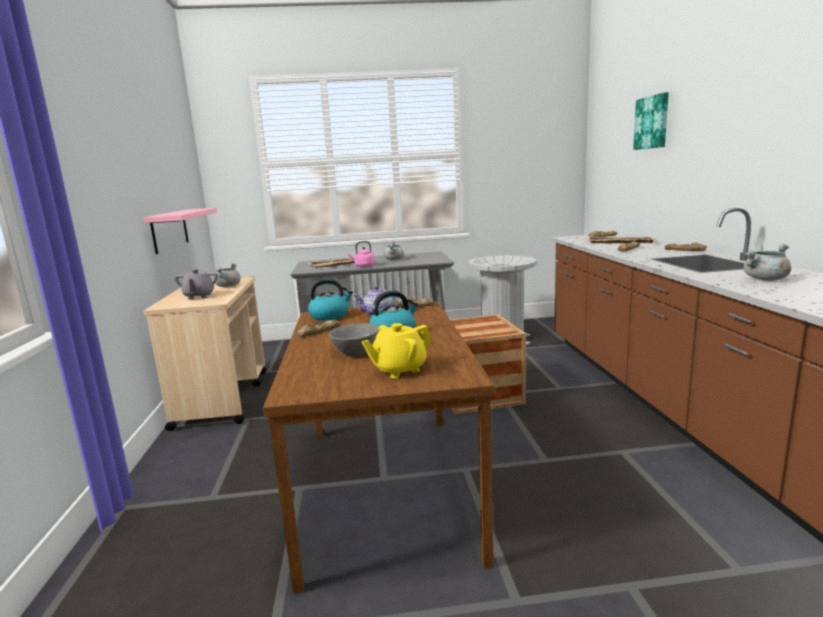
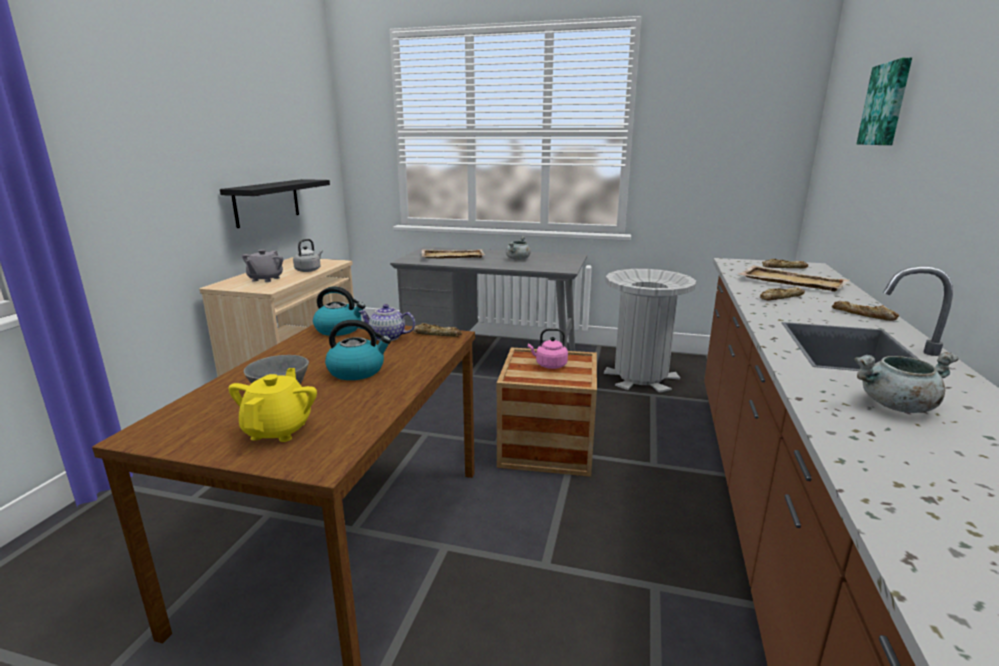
camera: 20 degrees right, 5 degrees up
pink shelf [143,208,217,254] -> black shelf [220,179,330,228]
grey cooking pot [215,263,241,287] -> grey kettle [293,239,323,272]
bread [296,319,341,337] -> none
pink kettle [348,241,375,267] -> pink kettle moved to [528,328,568,369]
yellow teapot [361,323,432,378] -> yellow teapot turned 105 degrees clockwise [228,368,317,442]

